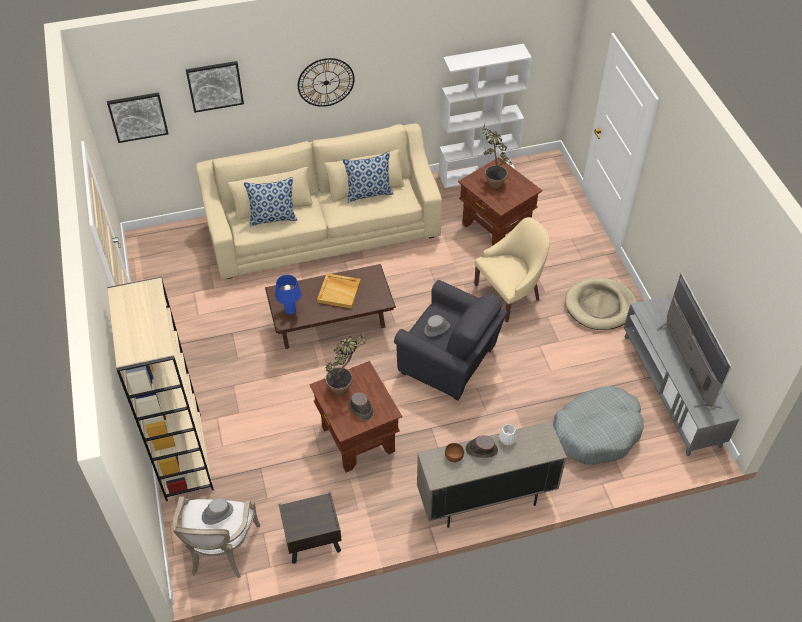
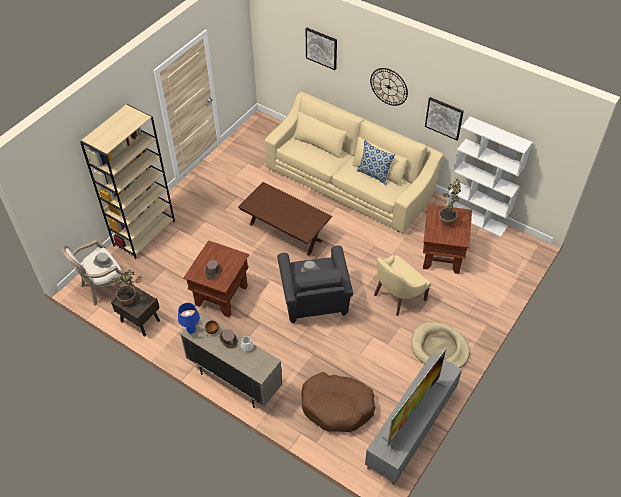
camera: 50 degrees right, 0 degrees up
picture [107,93,168,143] -> picture moved to [425,97,464,140]
pillow [244,177,298,226] -> none
blue table lamp [275,275,301,314] -> blue table lamp moved to [178,303,200,334]
beige tray [317,273,361,309] -> none
potted plant [325,334,367,395] -> potted plant moved to [109,270,143,305]
beige armchair [474,217,550,322] -> beige armchair turned 120 degrees clockwise [374,255,431,316]
grey dog bed [553,386,644,465] -> brown dog bed [301,372,376,432]

